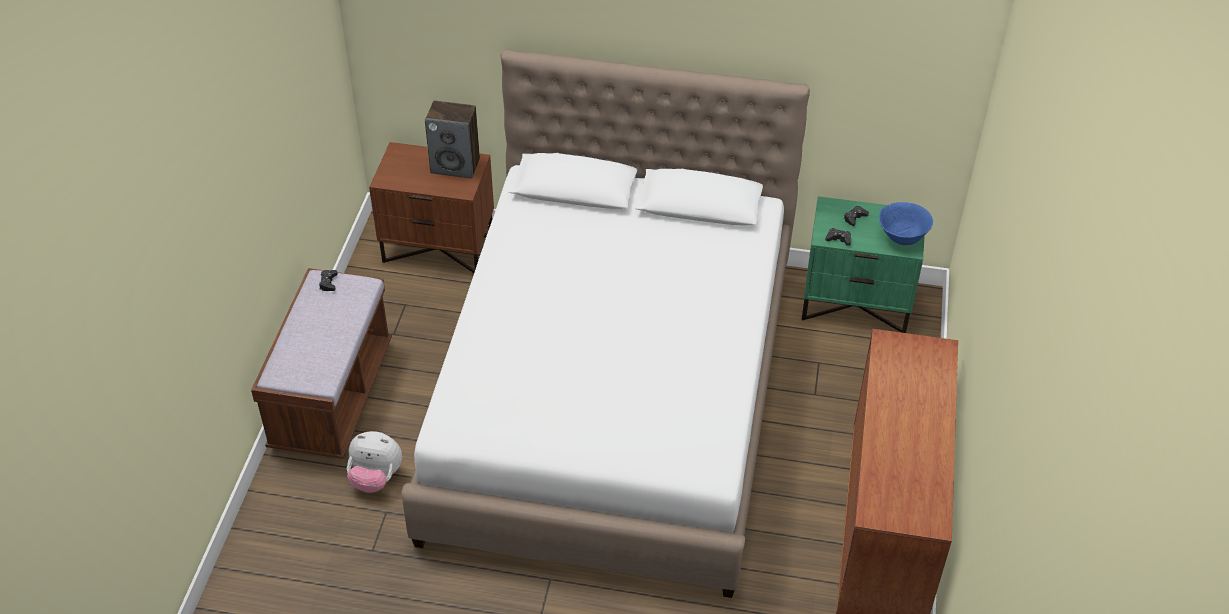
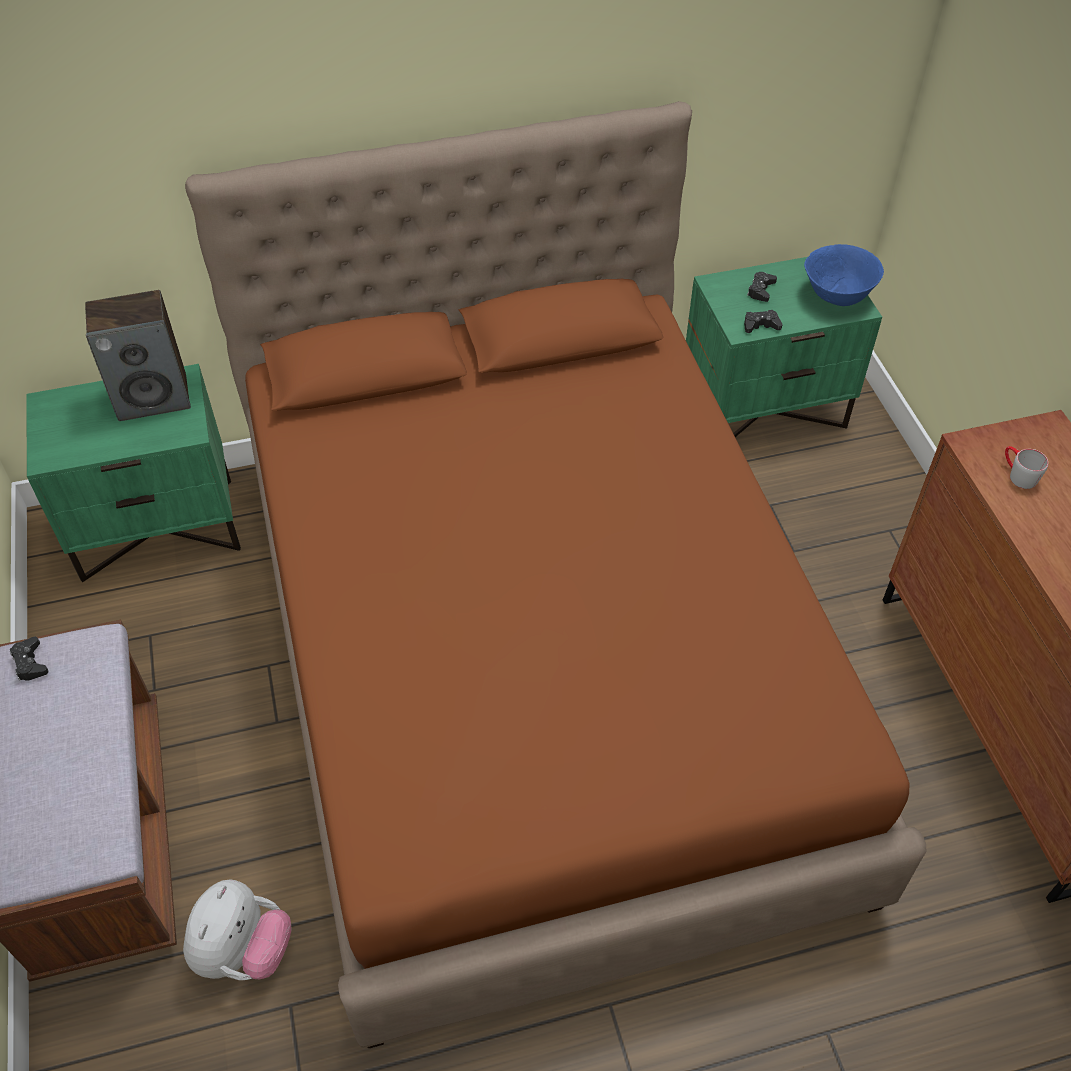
camera: 25 degrees left, 5 degrees up
plush toy [347,431,402,493] -> plush toy turned 60 degrees counterclockwise [183,879,291,980]
brown nightstand [369,142,494,273] -> green nightstand [26,364,241,582]
white bed [401,49,810,598] -> brown bed [185,101,927,1048]
none -> grey mug [1005,446,1048,489]

